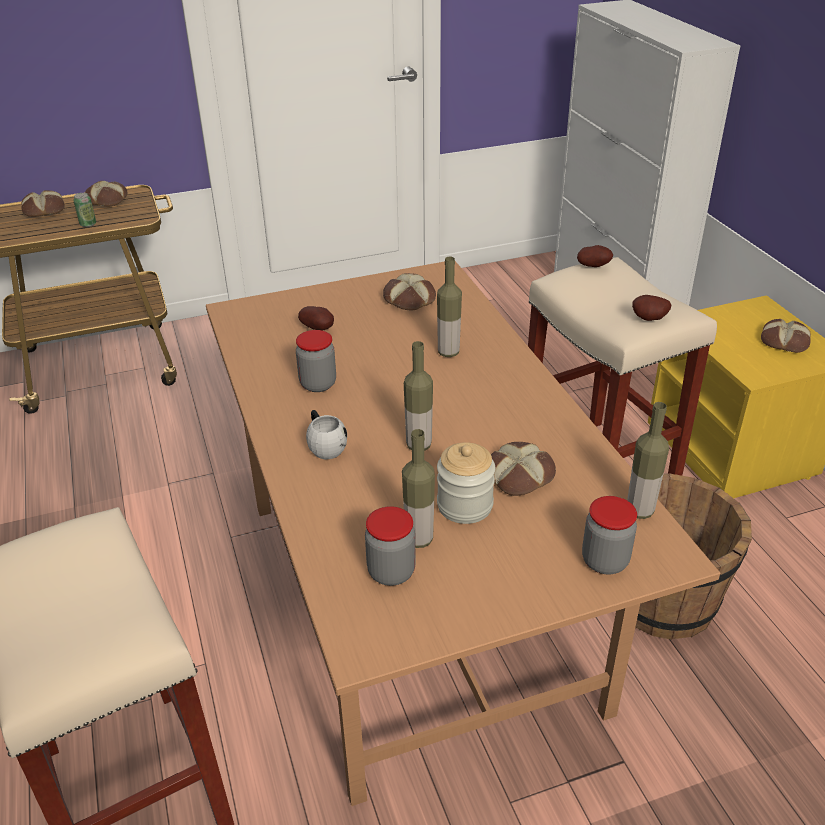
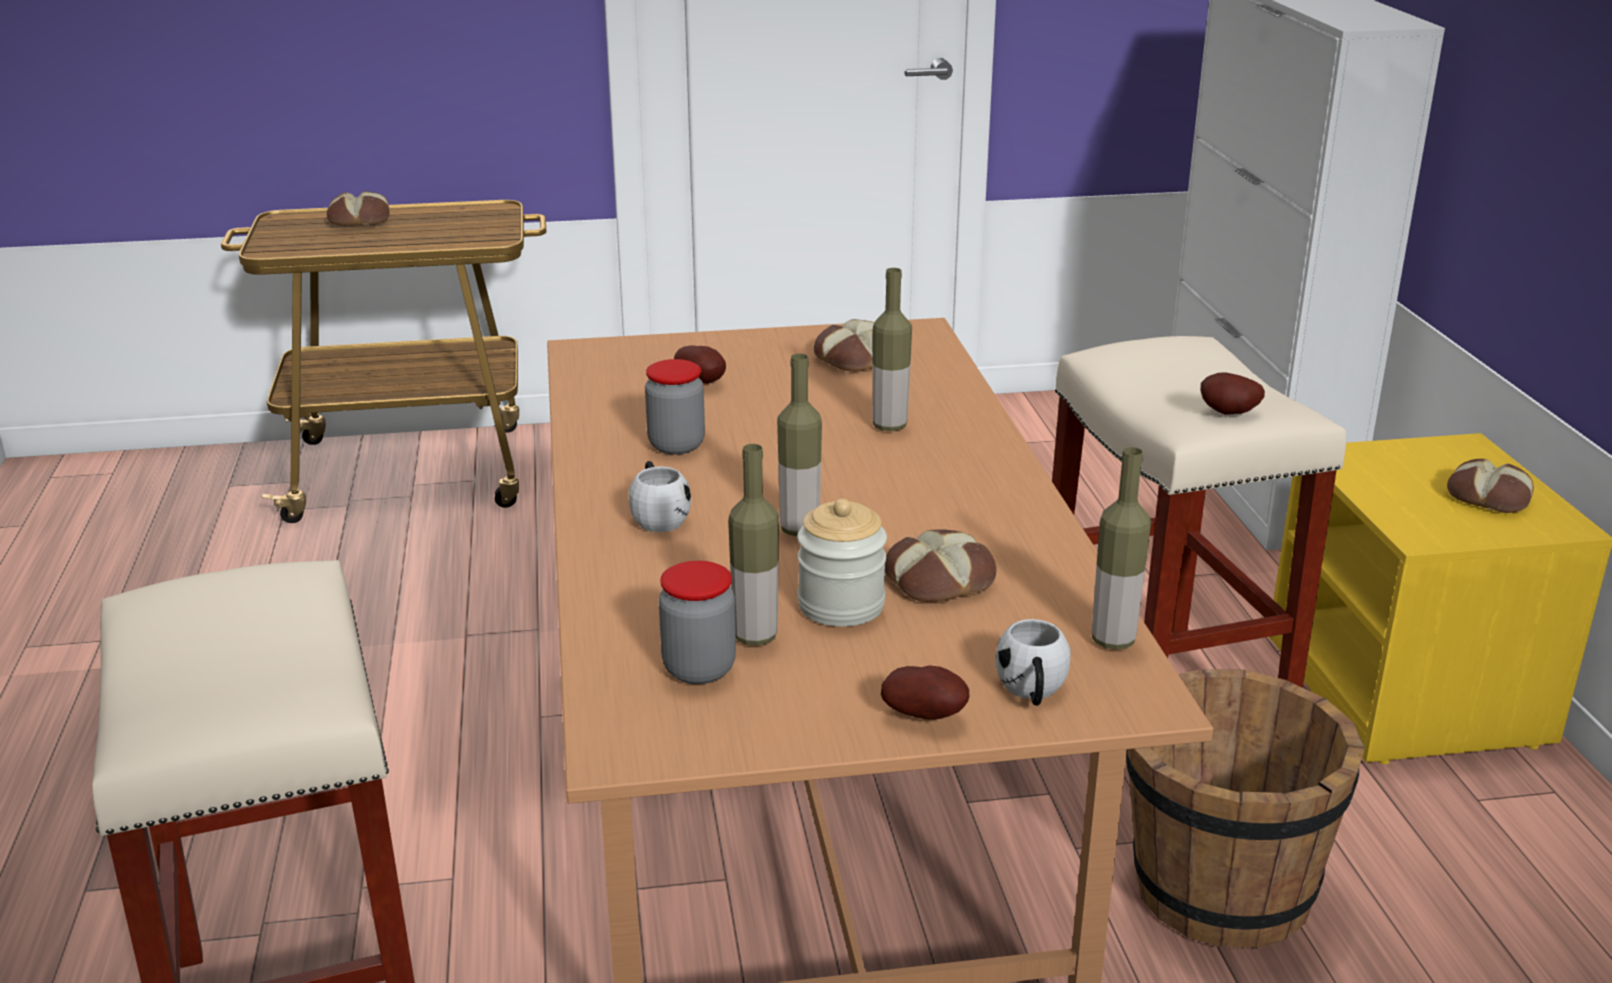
camera: 10 degrees right, 10 degrees down
can [73,193,96,227] -> none
bread [85,181,128,207] -> none
potato [577,245,613,267] -> potato moved to [881,665,969,720]
jar [582,496,637,574] -> white mug [996,619,1071,706]

